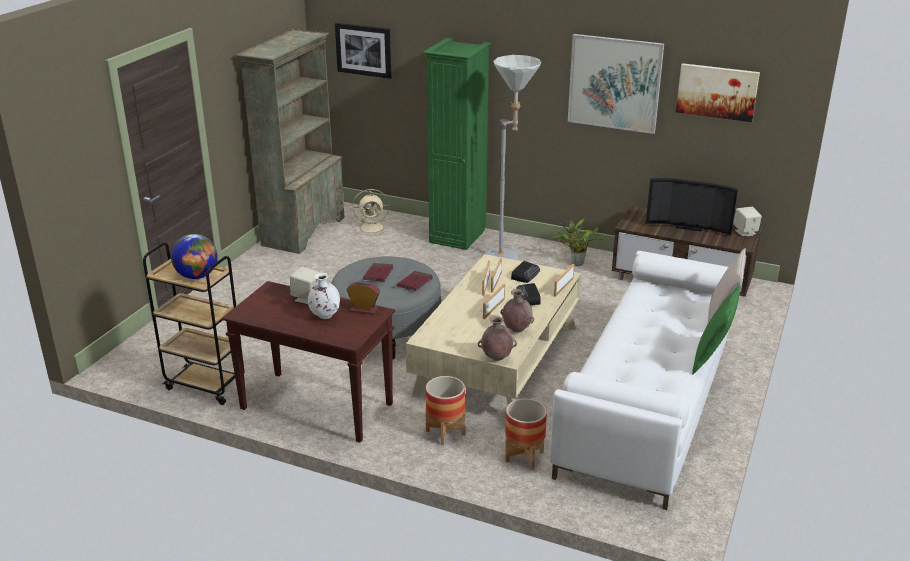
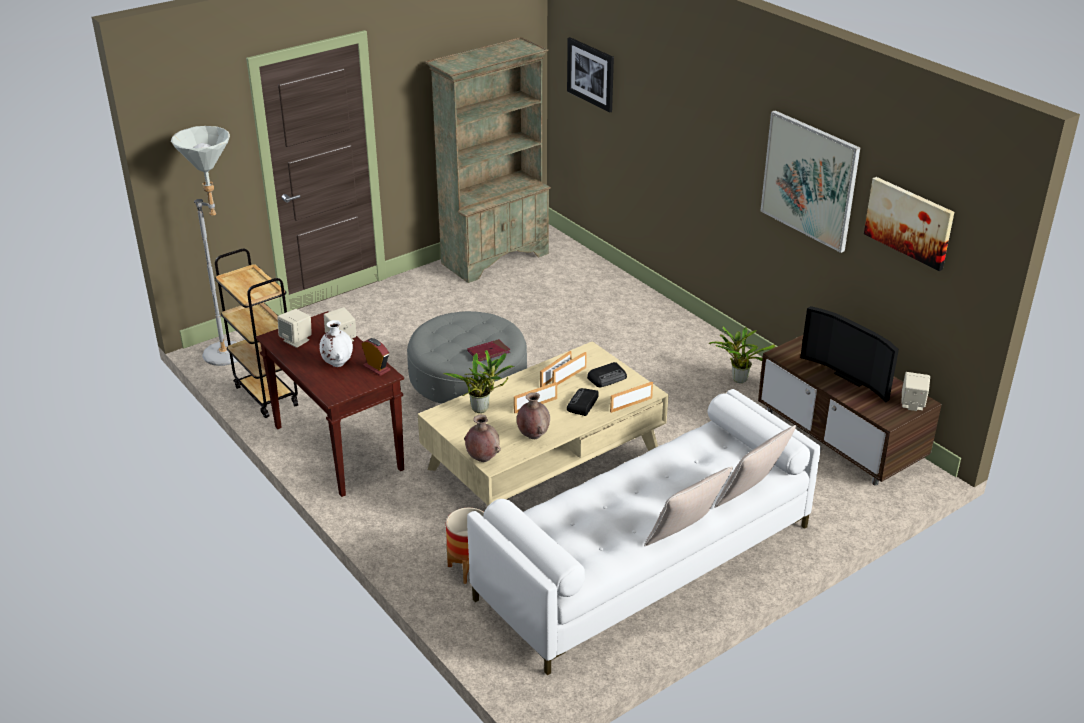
camera: 30 degrees right, 5 degrees up
globe [171,234,218,279] -> none
beige fan [353,189,391,235] -> none
red book [363,263,394,282] -> none
green cabinet [423,38,492,250] -> none
planter [425,376,466,445] -> none
grey floor lamp [483,55,541,260] -> grey floor lamp moved to [171,126,238,366]
green pillow [692,285,741,374] -> beige pillow [644,466,733,546]
none -> beige speaker [277,309,312,348]
none -> potted plant [443,350,515,413]

